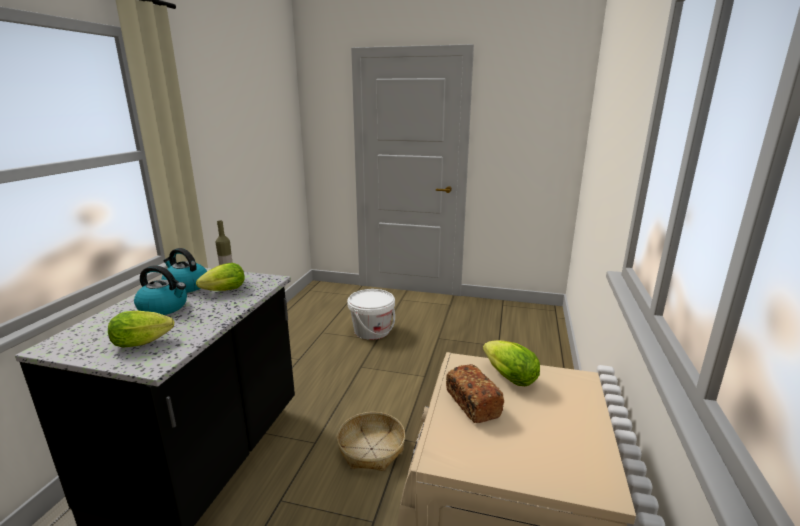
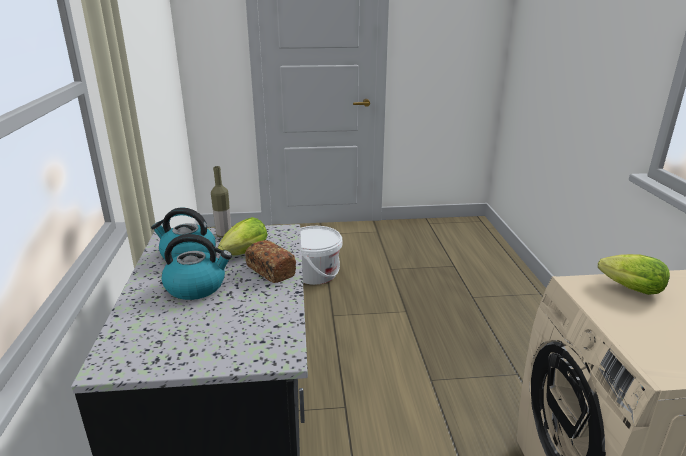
camera: 20 degrees left, 5 degrees up
lettuce [108,311,174,348] -> none
basket [337,412,405,471] -> none
bread [446,364,504,423] -> bread moved to [245,240,296,283]

